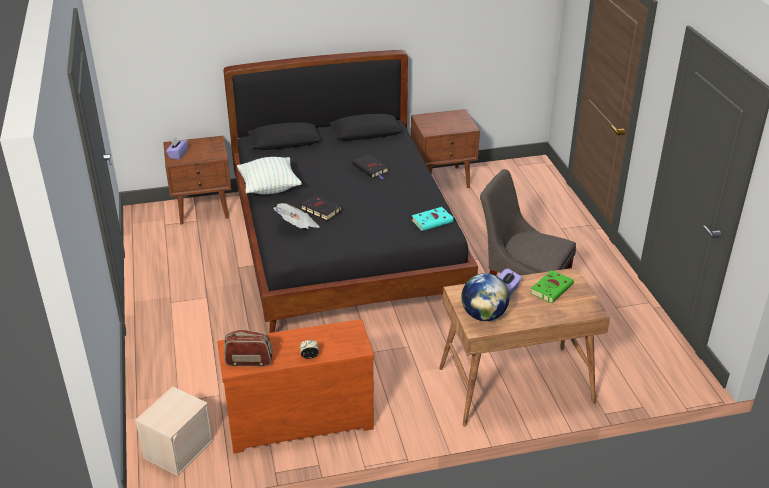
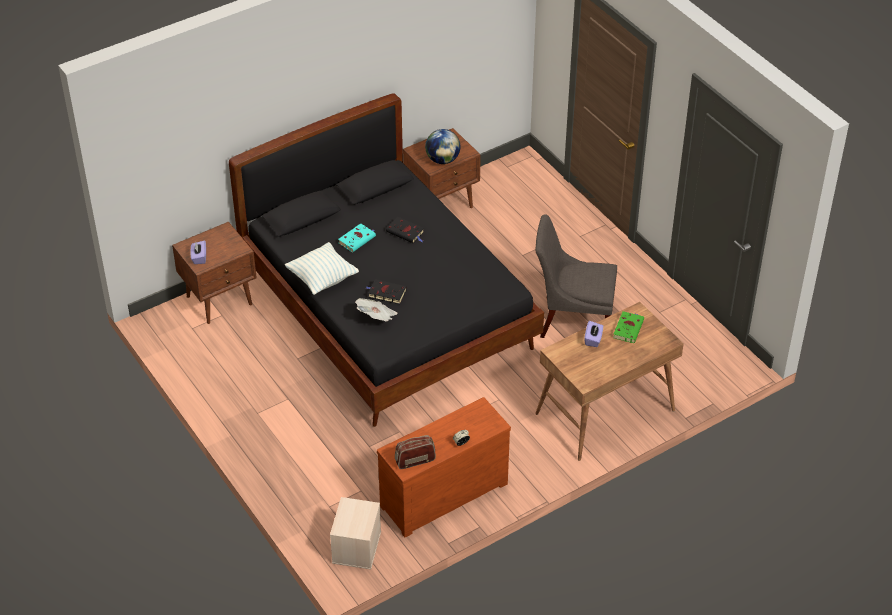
camera: 20 degrees left, 10 degrees up
turquoise book [412,207,454,231] -> turquoise book moved to [338,223,376,252]
globe [461,273,509,321] -> globe moved to [425,129,460,164]

